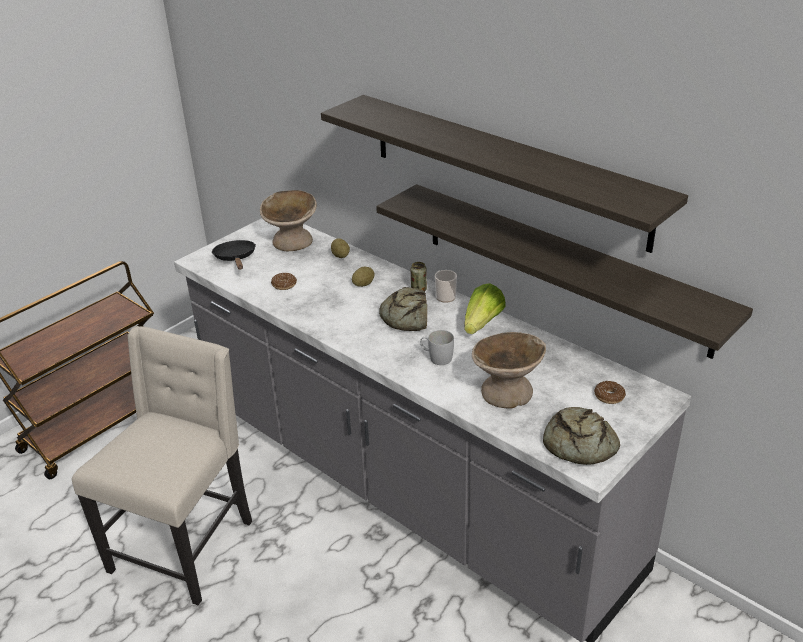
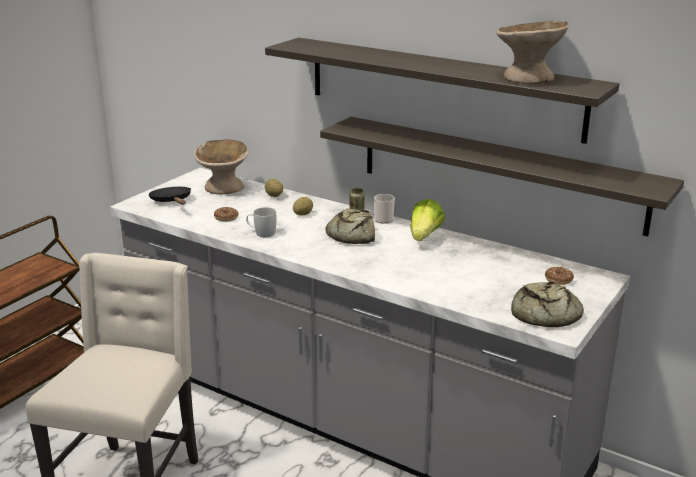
camera: 10 degrees left, 10 degrees down
white mug [420,330,454,365] -> white mug moved to [246,207,276,237]
beige bowl [472,332,546,409] -> beige bowl moved to [496,21,569,84]

